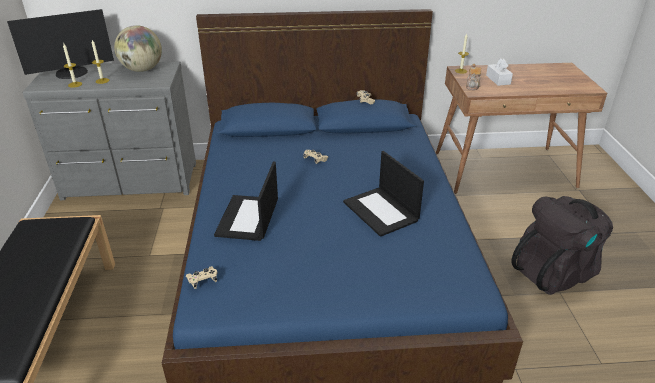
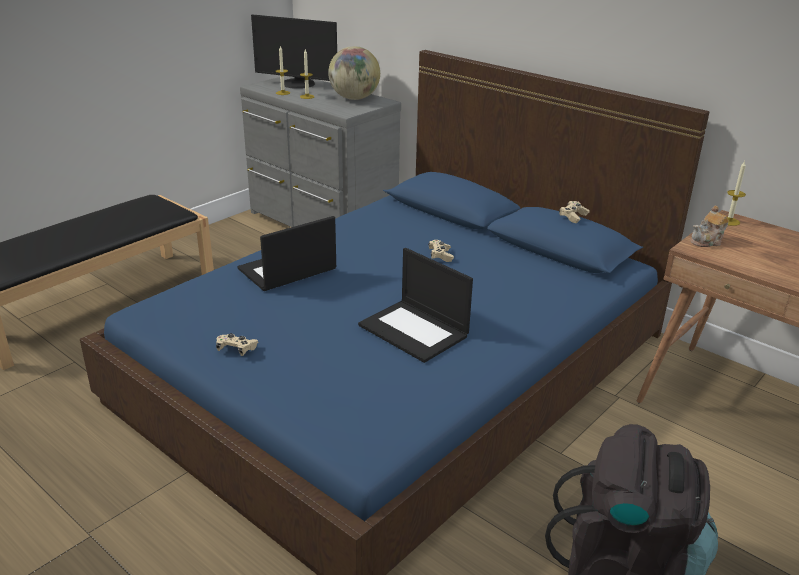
camera: 45 degrees right, 5 degrees down
beige game controller [186,266,217,289] -> beige game controller moved to [216,333,258,356]
laptop [343,151,424,237] -> laptop turned 60 degrees counterclockwise [358,248,473,363]
white tissue box [486,58,513,86] -> none

